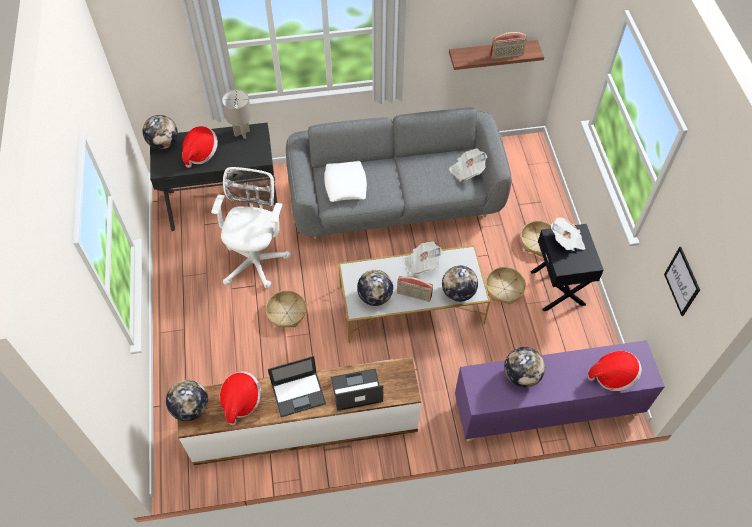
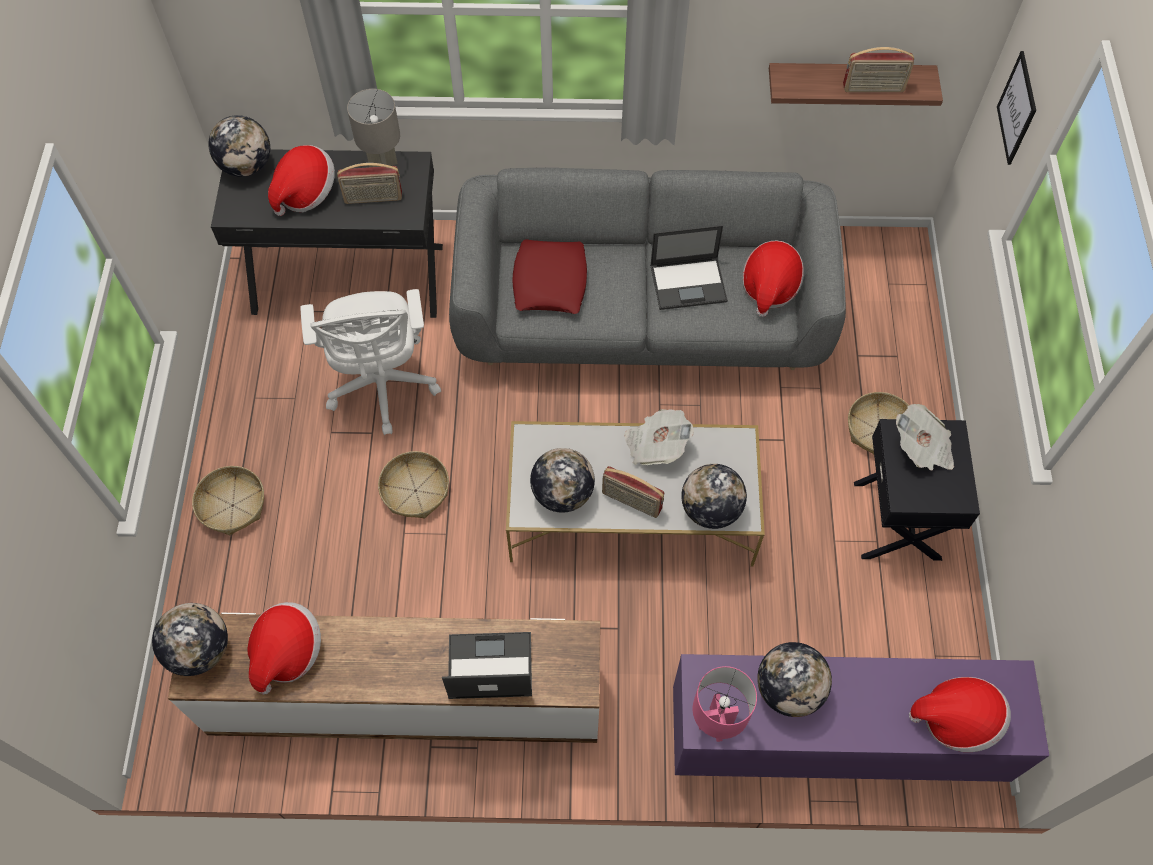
camera: 10 degrees right, 5 degrees up
white office chair [211,167,291,288] -> white office chair turned 150 degrees clockwise [300,289,441,435]
laptop [268,356,326,417] -> laptop moved to [650,225,728,310]
white pillow [324,161,367,202] -> red pillow [512,239,587,314]
newspaper [449,149,488,182] -> hat [742,240,804,317]
basket [486,267,526,305] -> basket moved to [192,466,264,535]
picture [664,247,700,316] -> picture moved to [997,51,1036,165]
none -> radio [337,163,402,204]
none -> pink table lamp [693,666,757,742]

